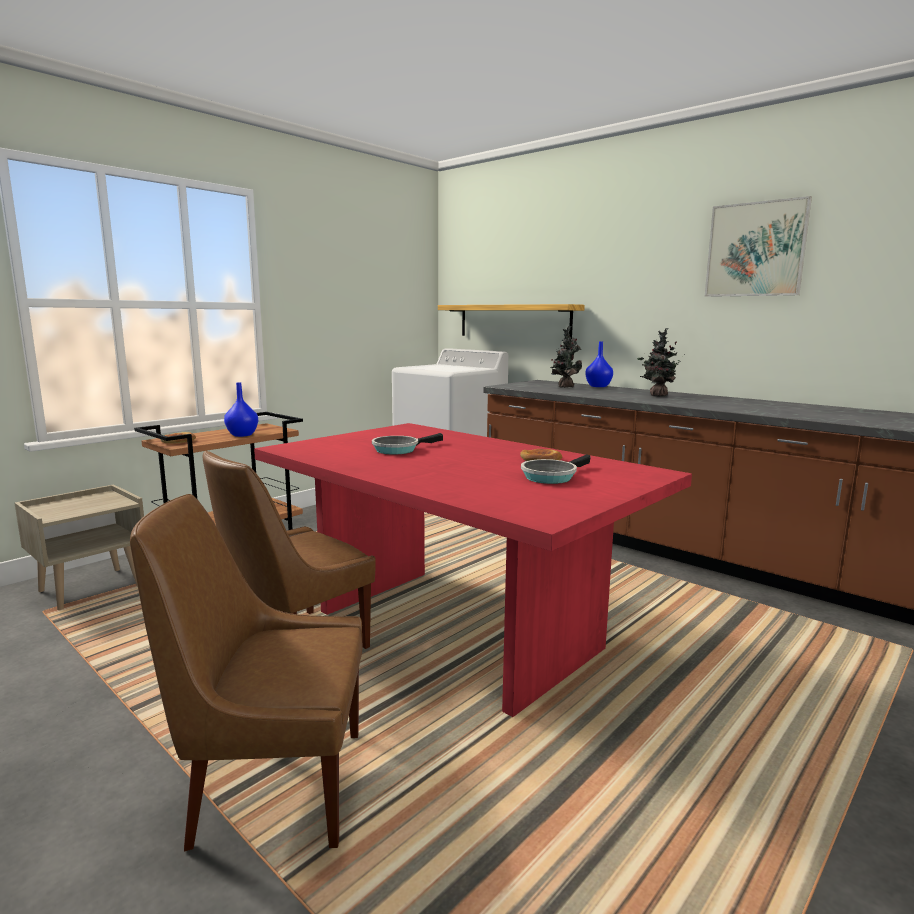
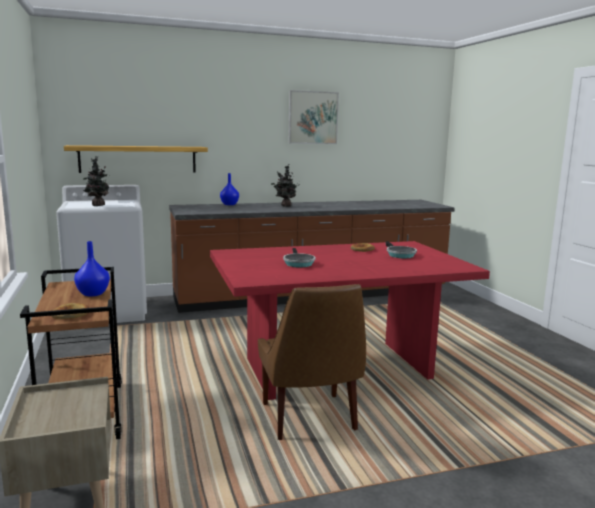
camera: 60 degrees left, 0 degrees up
brown chair [130,494,362,851] -> none
potted plant [550,326,582,388] -> potted plant moved to [83,157,109,206]

